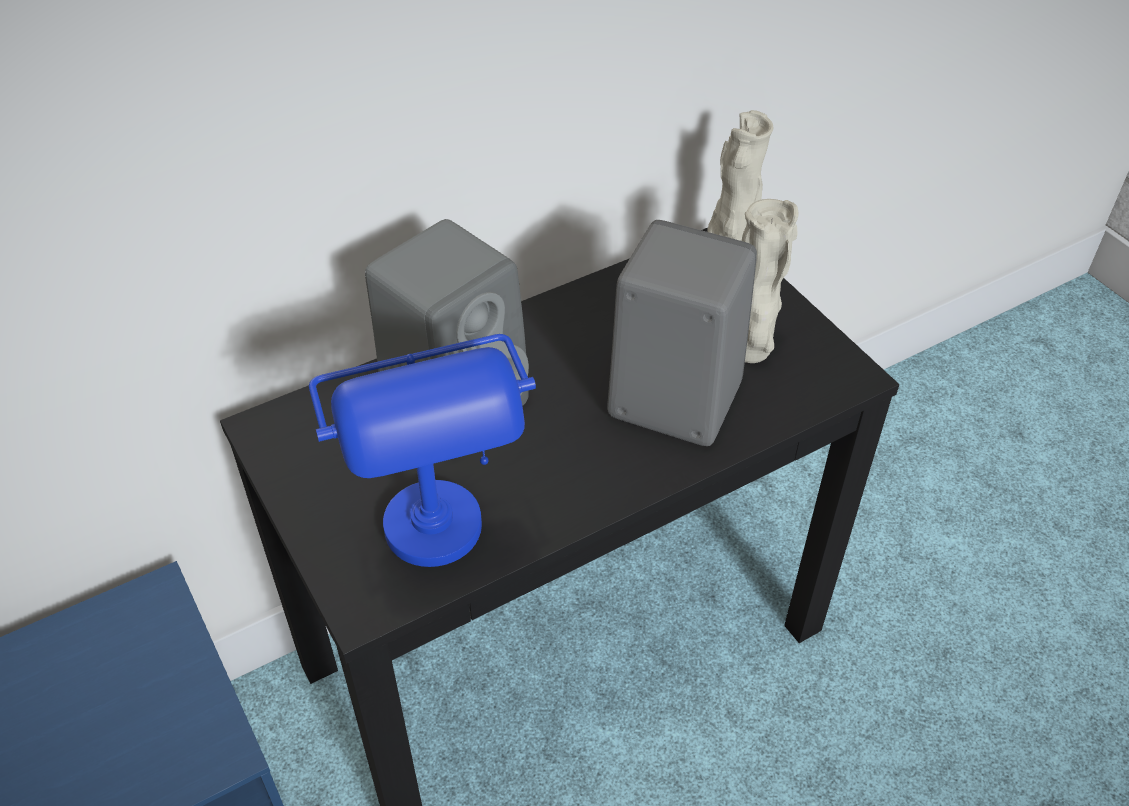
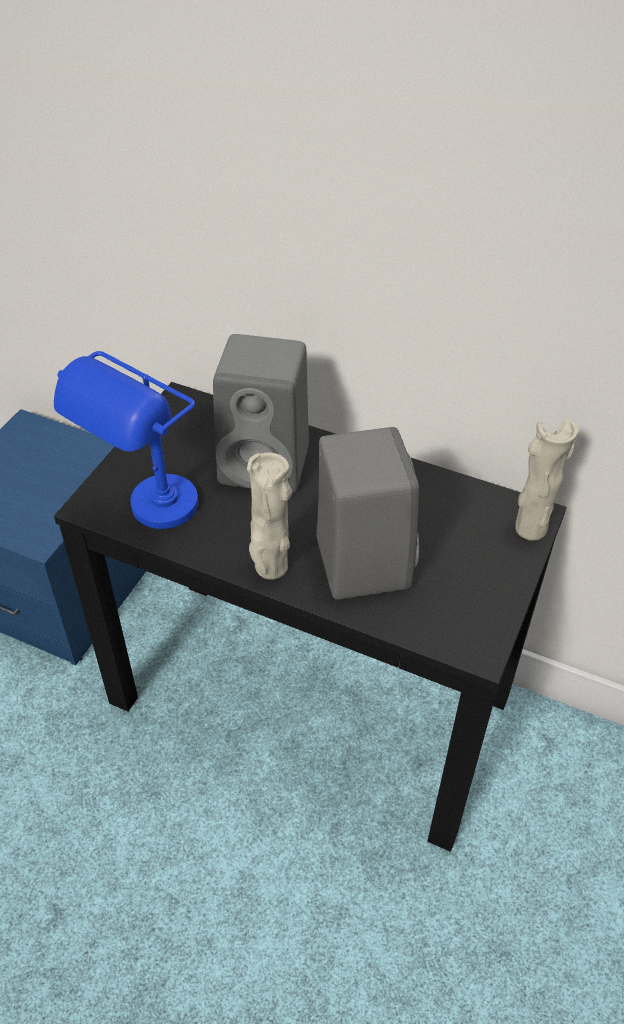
camera: 55 degrees right, 0 degrees up
beige vase [742,199,799,363] -> beige vase moved to [247,452,292,580]

